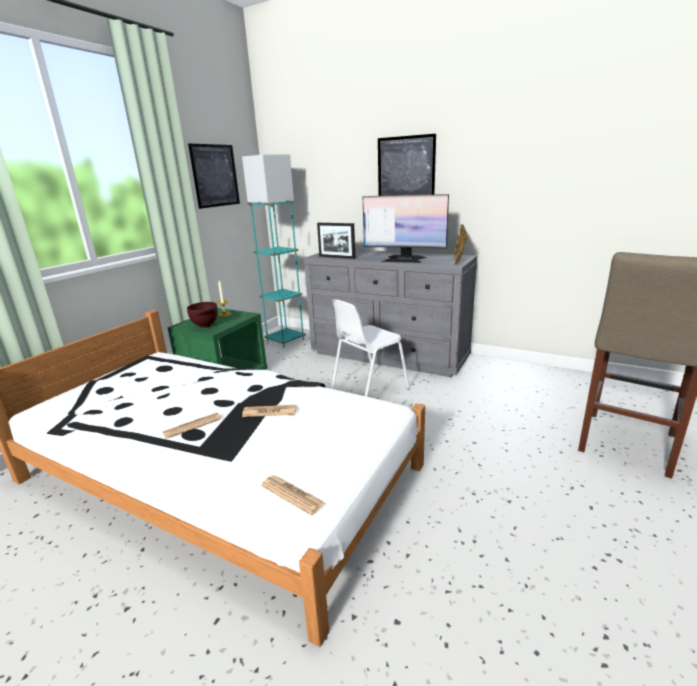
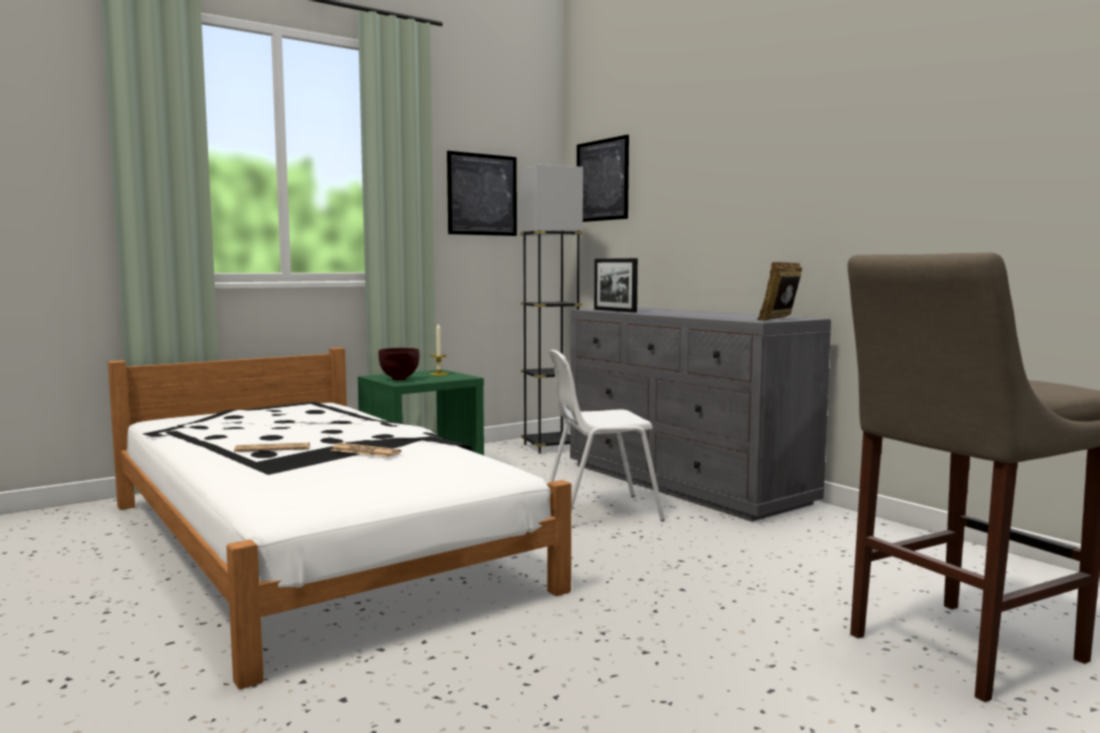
camera: 25 degrees right, 15 degrees down
turquoise floor lamp [242,154,306,348] -> grey floor lamp [520,165,583,454]
newspaper [261,475,326,515] -> none
monitor [363,194,449,263] -> none
picture [378,134,436,196] -> picture moved to [577,135,629,222]

